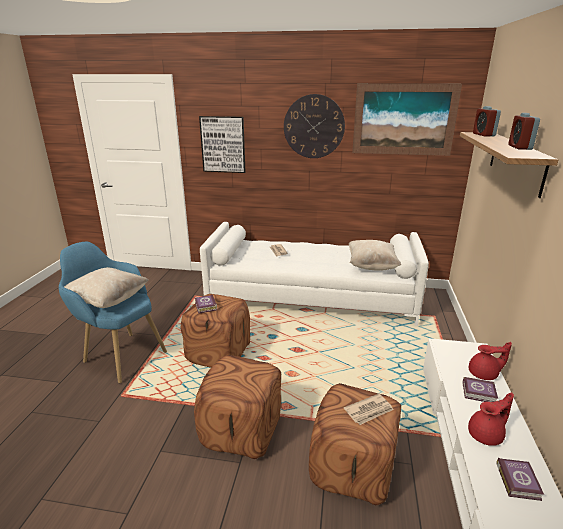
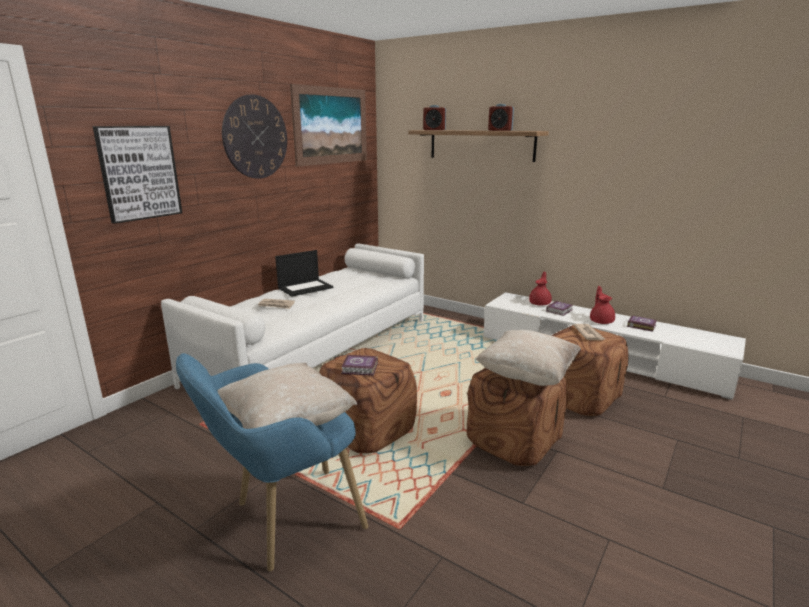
camera: 65 degrees left, 5 degrees down
beige pillow [349,240,401,271] -> beige pillow moved to [475,330,581,386]
none -> laptop [275,250,334,297]

